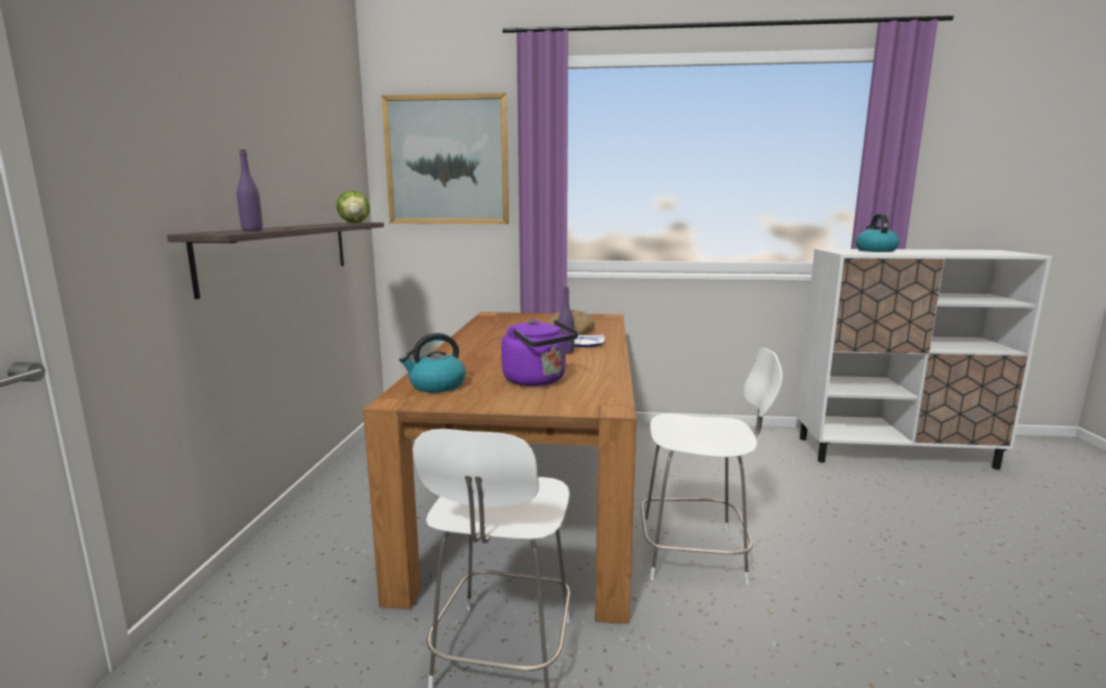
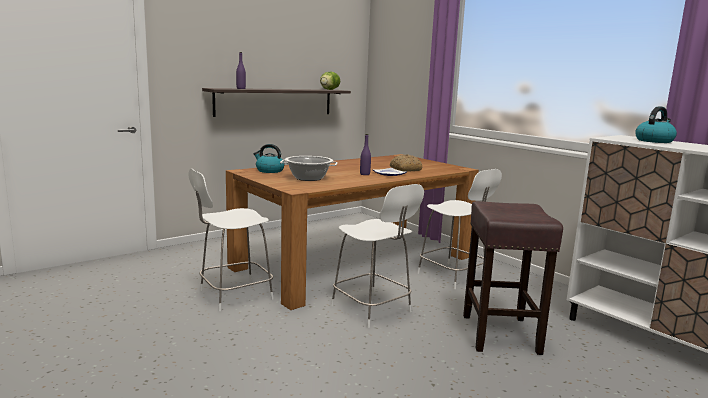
camera: 45 degrees right, 0 degrees up
picture [382,93,509,224] -> none
purple kettle [501,319,578,386] -> cooking pot [280,156,338,181]
none -> white chair [417,169,502,289]
none -> brown stool [463,201,563,355]

